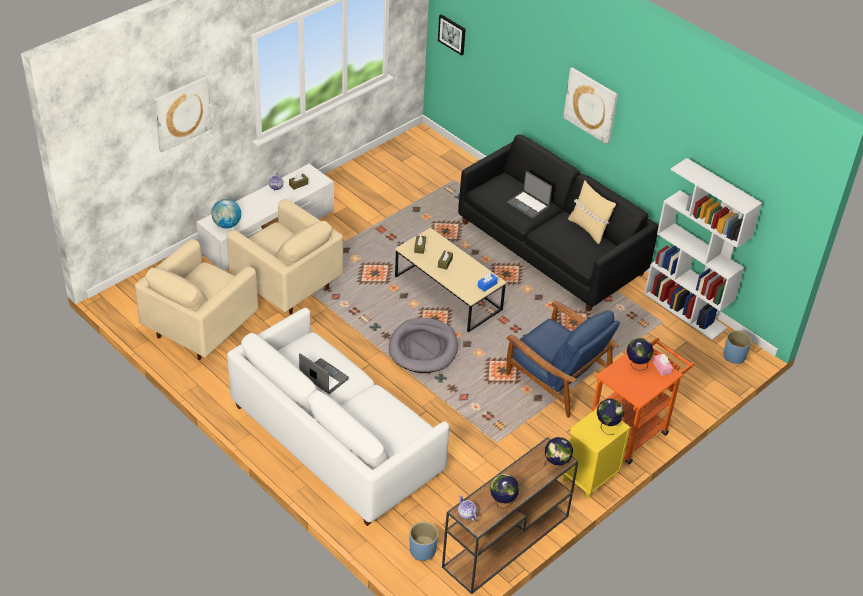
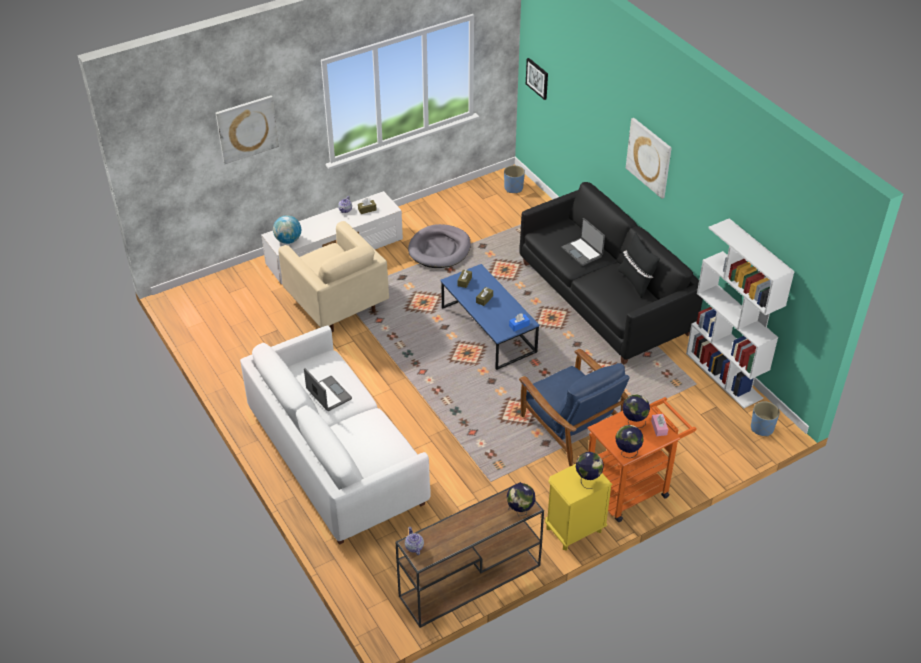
camera: 15 degrees right, 0 degrees up
beige armchair [135,239,258,360] -> none
grey dog bed [389,318,458,373] -> grey dog bed moved to [408,224,471,268]
beige coffee table [395,228,506,332] -> blue coffee table [441,264,539,370]
blue planter [410,522,438,561] -> blue planter moved to [504,165,525,193]
globe [490,474,519,508] -> globe moved to [616,425,643,458]
beige pillow [568,180,616,244] -> black pillow [618,233,660,298]

